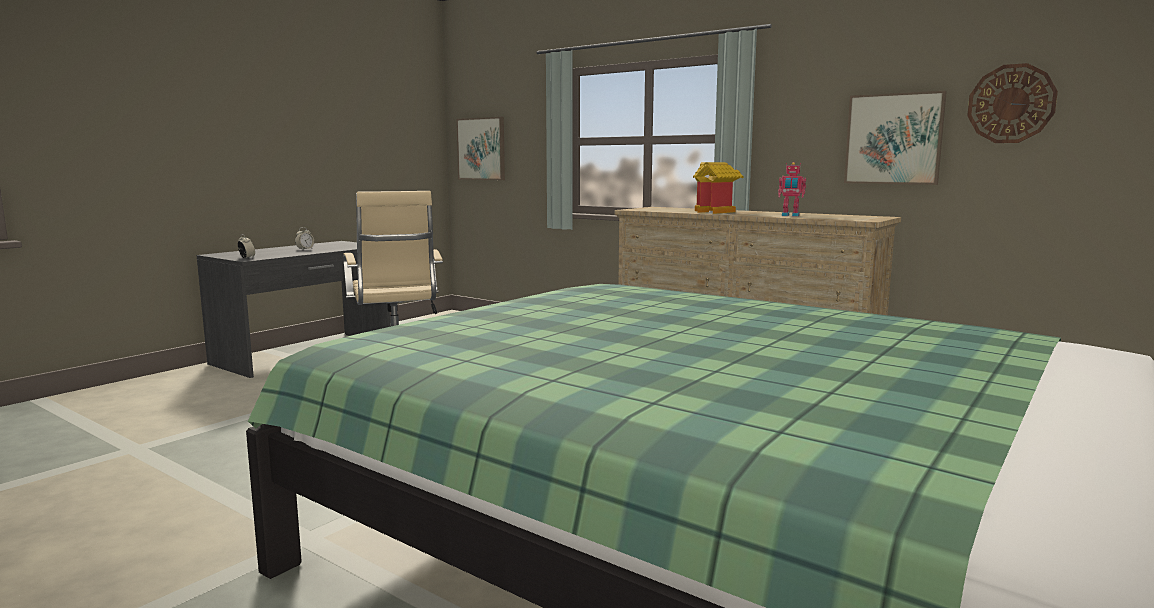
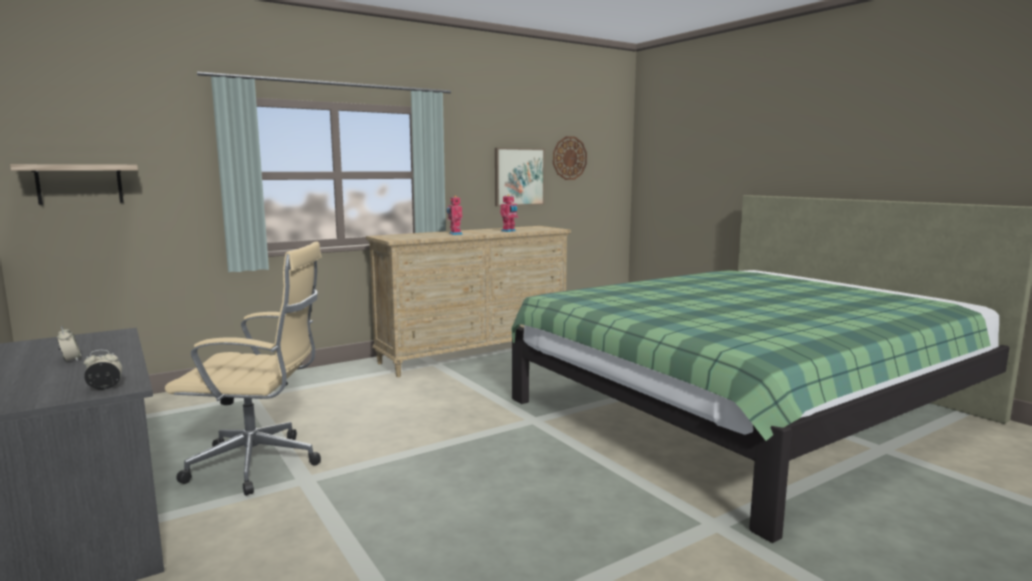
camera: 70 degrees left, 0 degrees up
picture [456,117,505,180] -> shelf [10,164,138,205]
toy house [693,162,744,214] -> toy robot [446,196,463,235]

